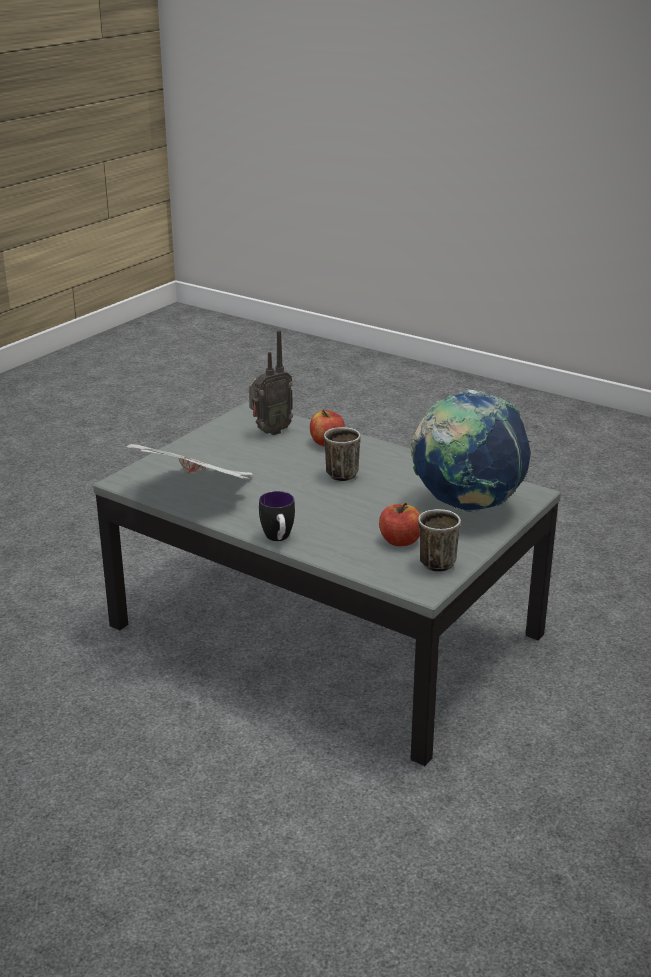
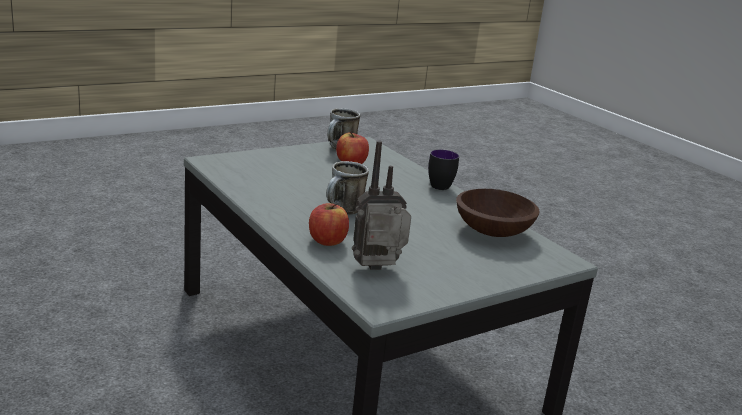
camera: 160 degrees left, 5 degrees down
newspaper [127,444,253,479] -> brown bowl [456,189,540,237]
globe [410,390,531,512] -> none

